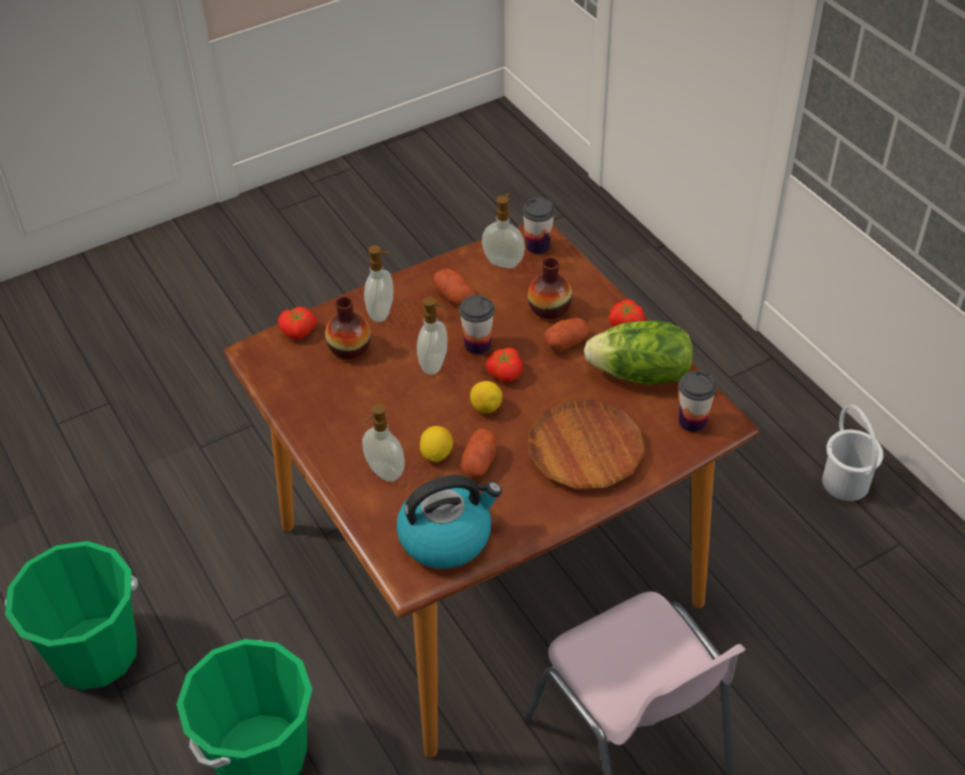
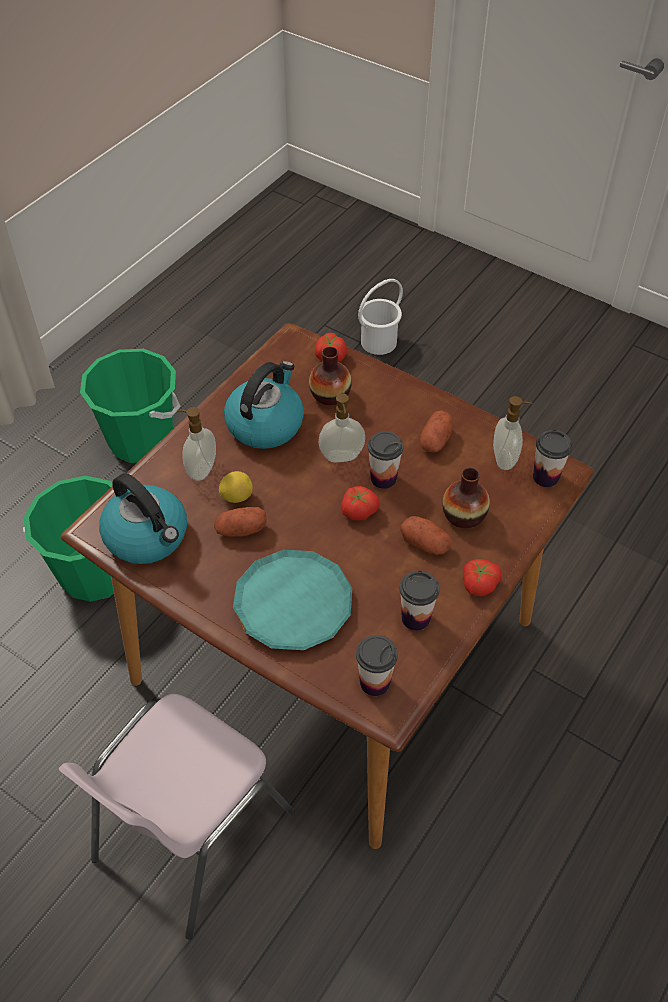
camera: 65 degrees right, 5 degrees up
soap dispenser [364,245,393,322] -> none
lemon [470,381,503,413] -> none
brown plate [528,400,645,489] -> turquoise plate [233,550,352,650]
lettuce [584,321,693,385] -> cup [399,571,440,631]
white bucket [822,405,884,501] -> white bucket moved to [358,279,403,355]
none -> kettle [224,361,304,449]

